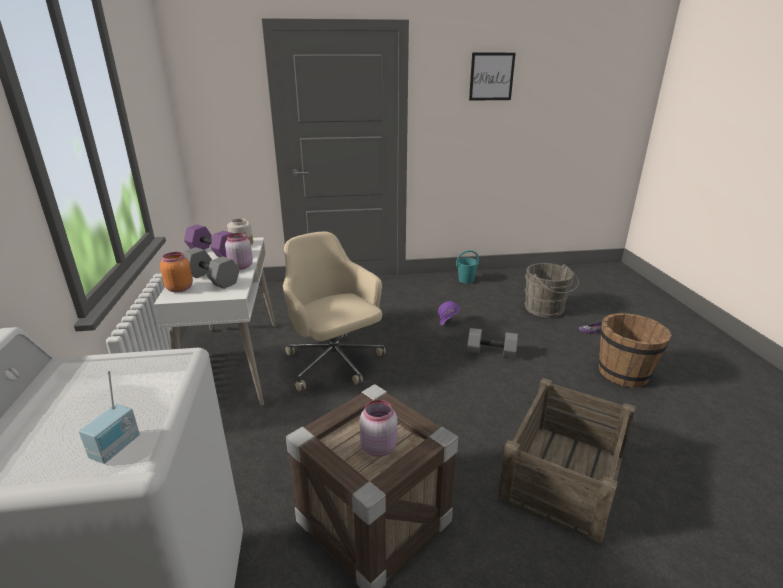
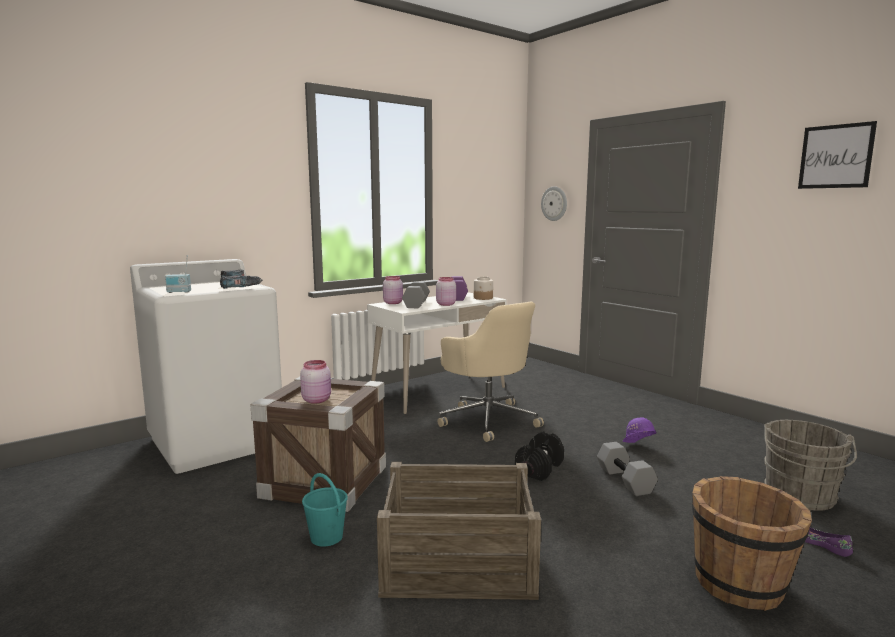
camera: 60 degrees right, 15 degrees down
orange jar [160,252,193,293] -> pink jar [383,276,403,304]
beige office chair [283,232,386,391] -> beige office chair turned 120 degrees clockwise [437,302,544,442]
turquoise bucket [456,250,479,284] -> turquoise bucket moved to [302,473,348,547]
none -> power drill [220,269,263,289]
none -> black dumbbell [515,431,564,481]
none -> wall clock [541,186,567,221]

